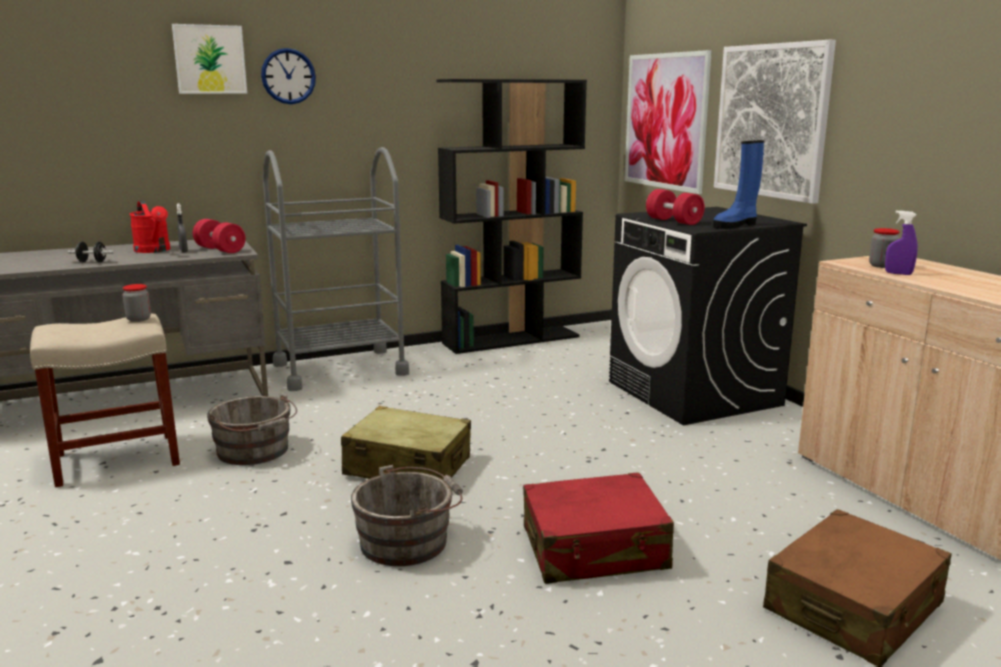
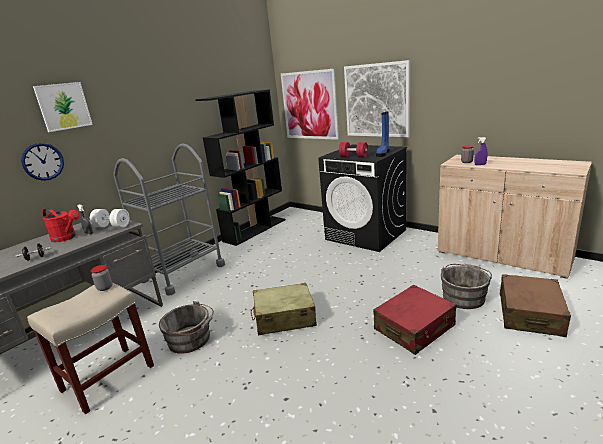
camera: 25 degrees left, 5 degrees up
red dumbbell [193,219,246,253] -> white dumbbell [90,209,130,228]
wall clock [261,48,316,104] -> wall clock moved to [21,143,64,181]
grey bucket [351,465,463,566] -> grey bucket moved to [441,264,492,309]

